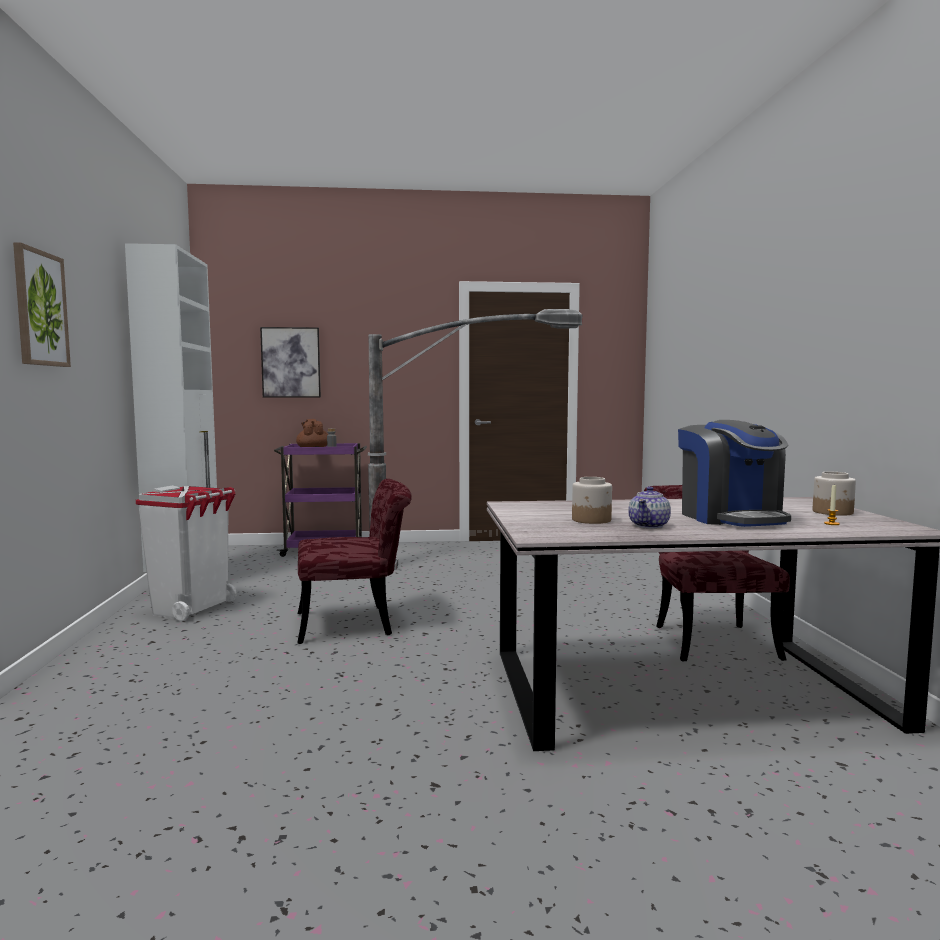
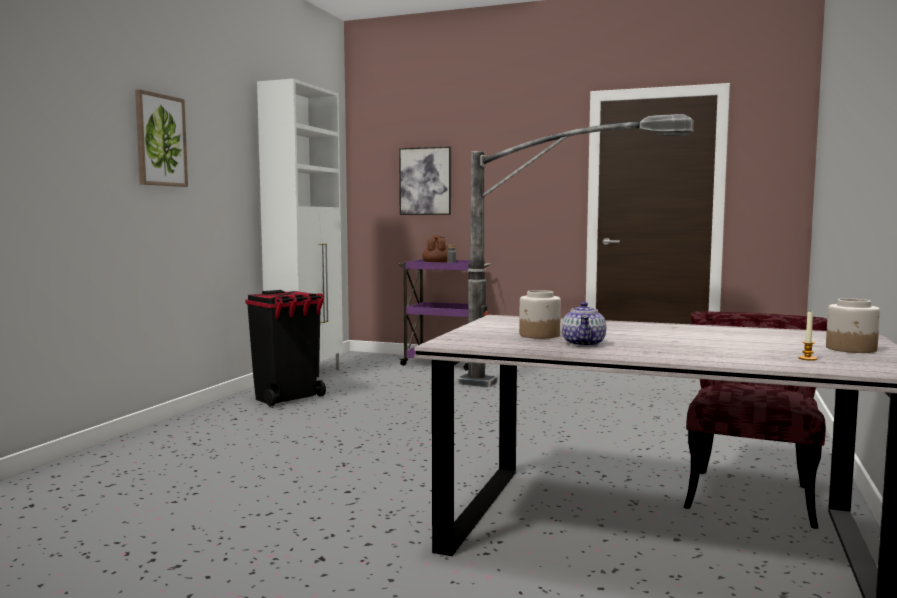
camera: 25 degrees right, 0 degrees up
white trash can [136,486,237,621] -> black trash can [245,290,326,406]
red chair [297,479,412,644] -> none
teapot [628,486,671,529] -> teapot turned 45 degrees counterclockwise [562,302,606,347]
coffee machine [678,420,791,527] -> none

